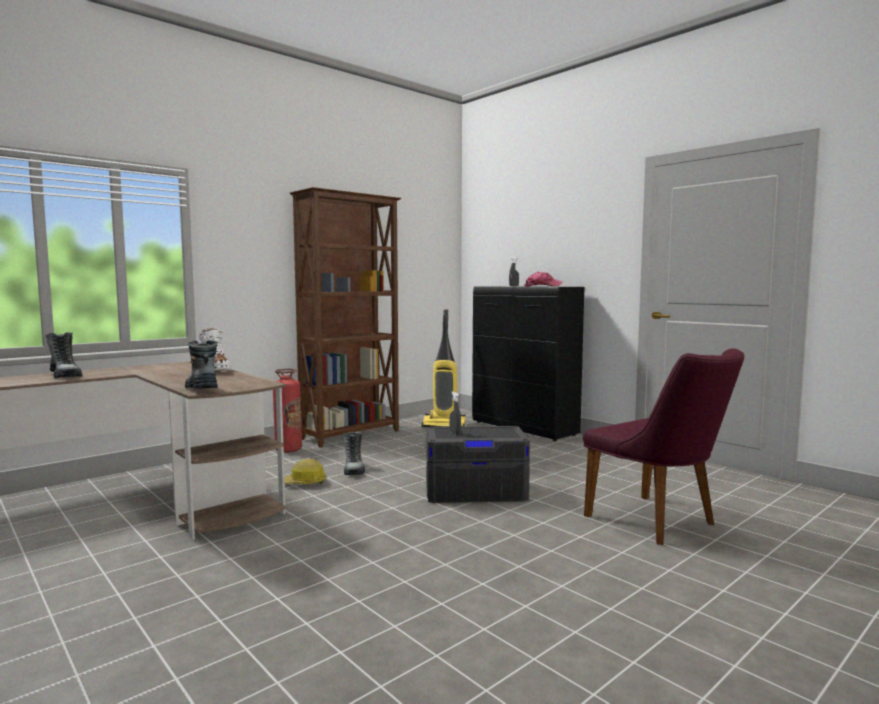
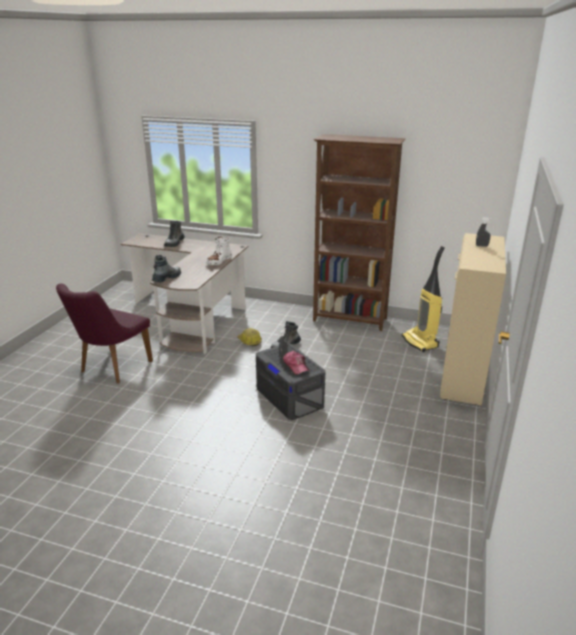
camera: 60 degrees right, 20 degrees up
fire extinguisher [273,369,302,453] -> none
black cabinet [472,286,584,441] -> beige cabinet [440,233,506,406]
cap [524,272,563,286] -> cap moved to [283,351,310,374]
purple chair [583,348,744,545] -> purple chair moved to [56,284,153,384]

